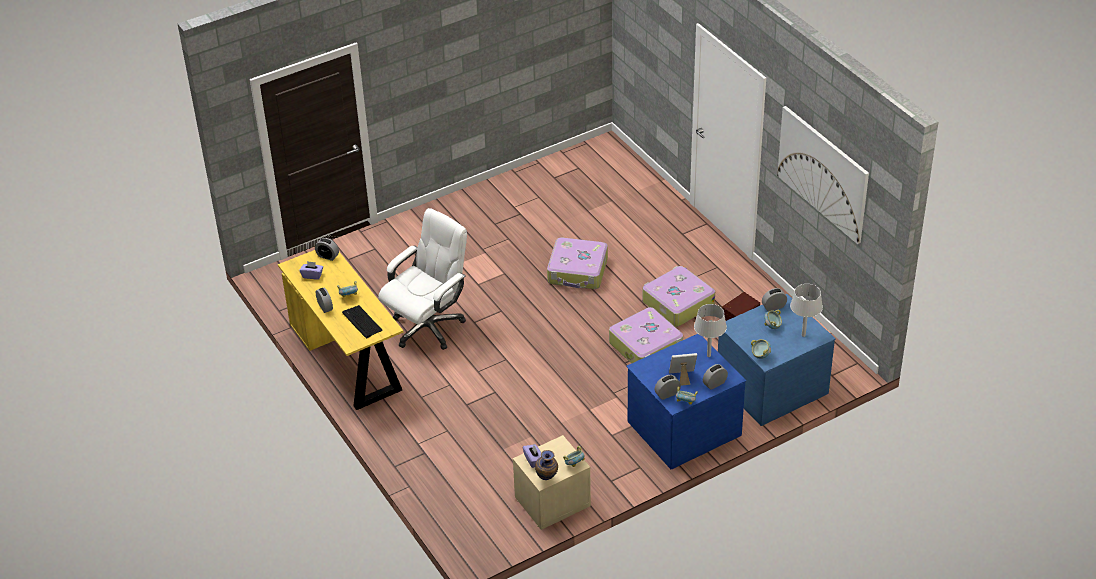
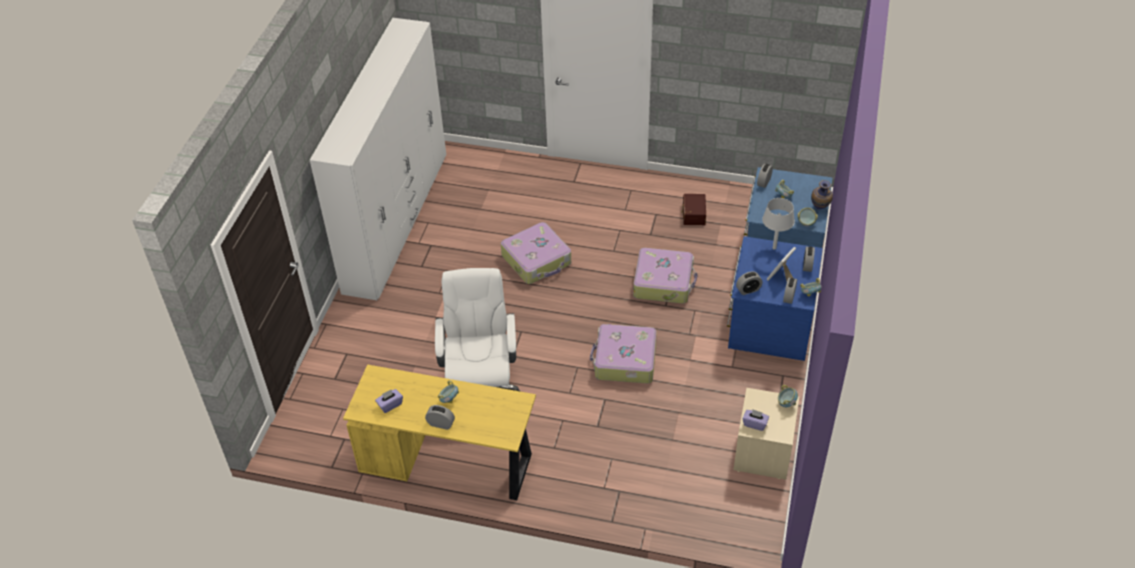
camera: 45 degrees left, 5 degrees up
alarm clock [315,238,339,261] -> alarm clock moved to [736,271,763,295]
keyboard [342,305,383,338] -> none
vase [535,450,558,480] -> vase moved to [811,180,833,210]
suitcase [642,266,715,327] -> suitcase moved to [590,324,657,383]
picture [777,106,869,244] -> none
grey table lamp [790,284,823,337] -> none
none -> white wardrobe [310,18,446,300]

